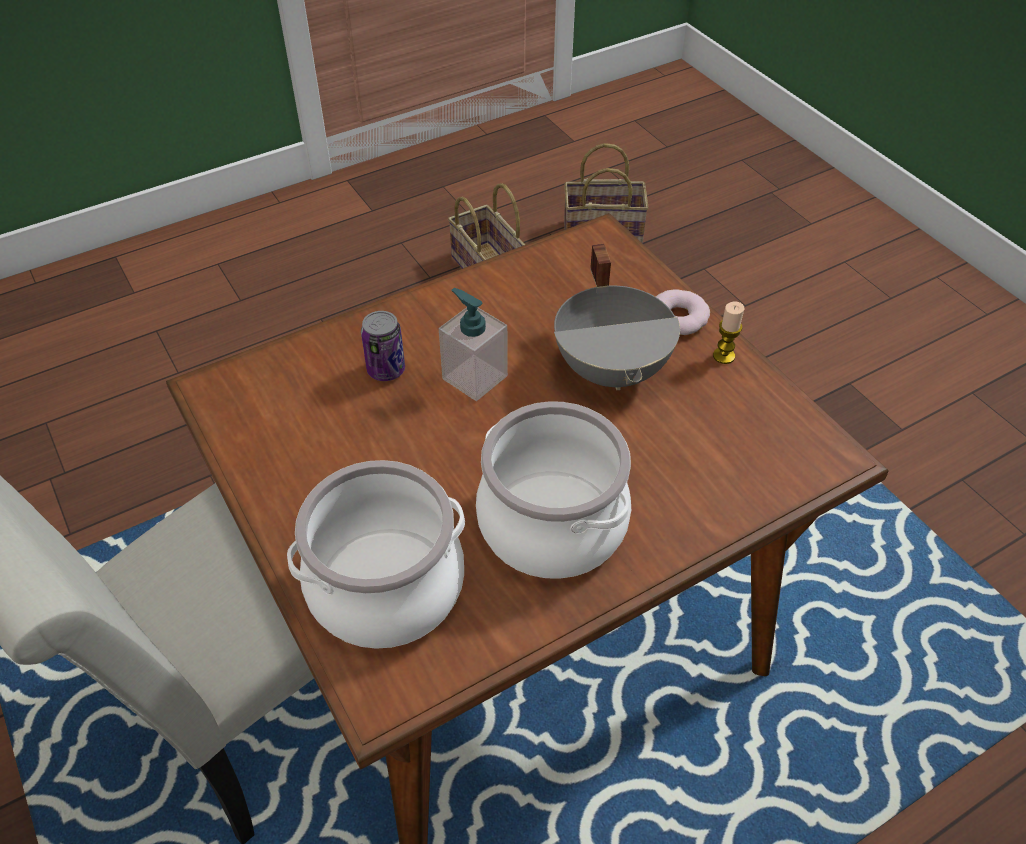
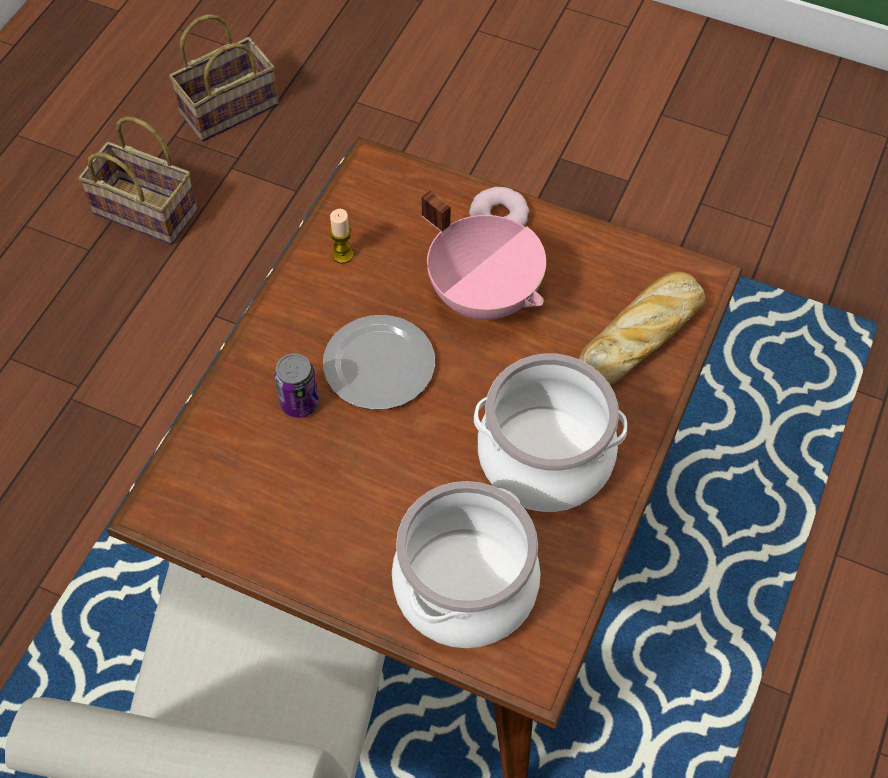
camera: 35 degrees left, 10 degrees up
soap dispenser [439,288,508,401] -> plate [323,315,435,410]
grey cooking pot [554,244,680,390] -> pink cooking pot [421,191,546,320]
candle [713,302,744,364] -> candle moved to [330,209,354,264]
none -> bread [578,272,705,386]

